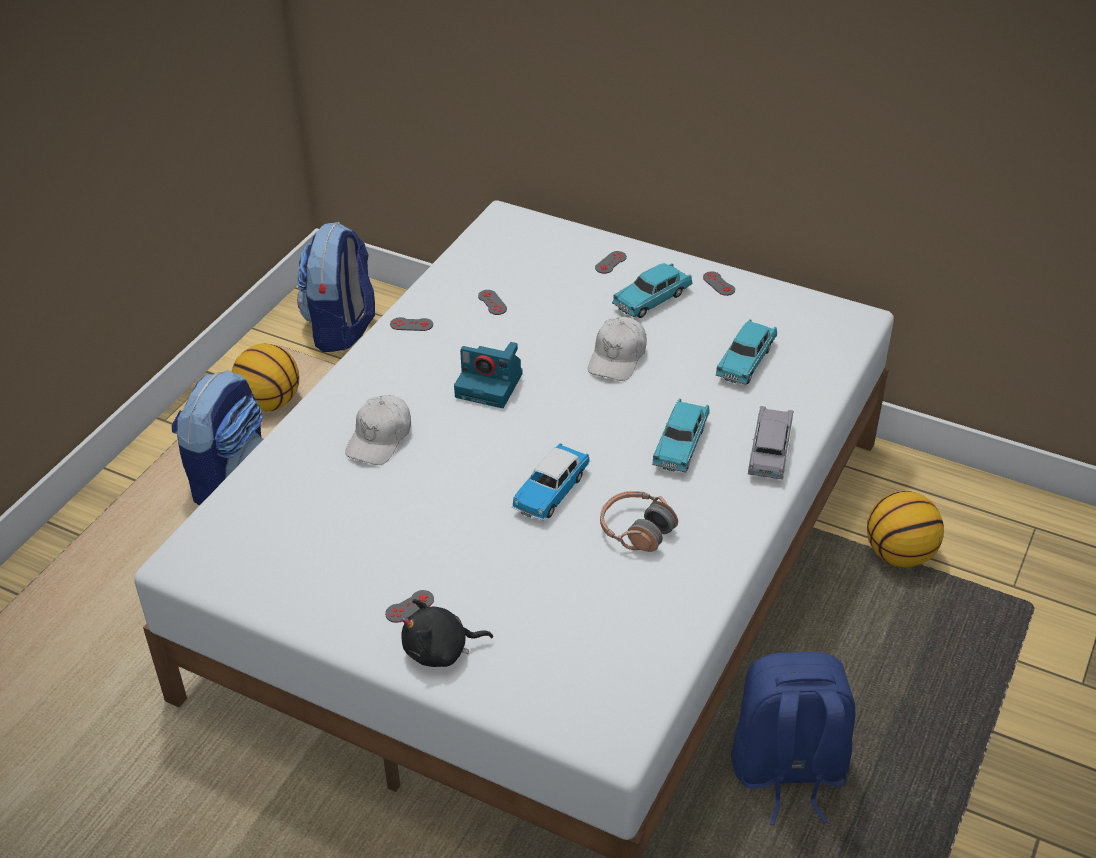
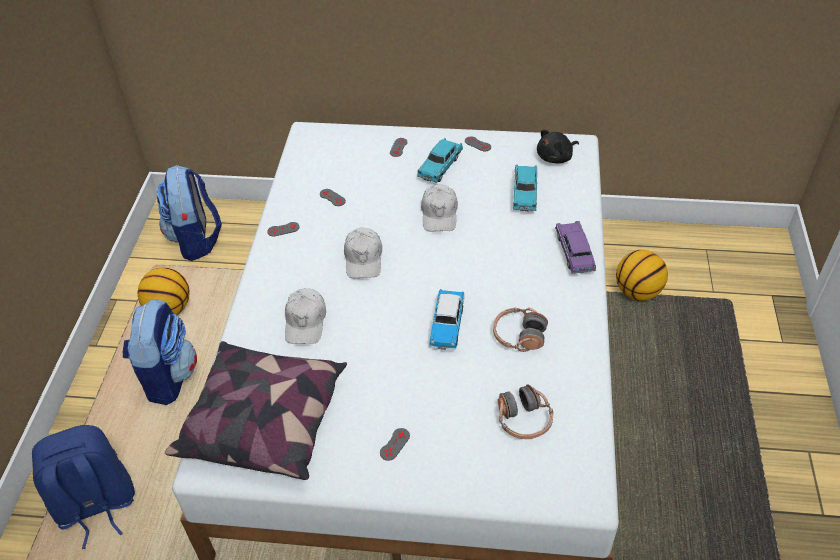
camera: 20 degrees left, 5 degrees up
black plush toy [401,599,493,667] -> black plush toy moved to [537,130,579,164]
camera [454,342,523,408] -> white cap [344,228,382,278]
turquoise toy car [652,399,710,473] -> none
blue backpack [731,652,855,825] -> blue backpack moved to [32,425,135,549]
grey toy car [748,406,794,480] -> purple toy car [555,221,596,274]
none -> pillow [165,341,347,480]
none -> headphones [498,384,554,439]

